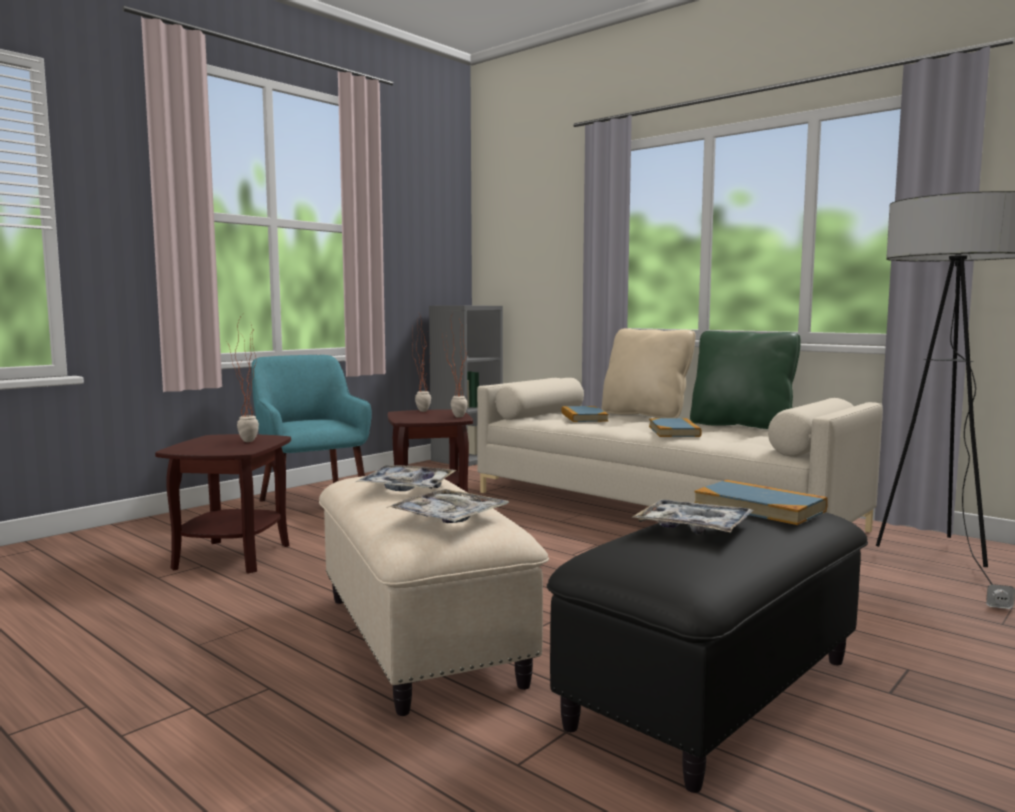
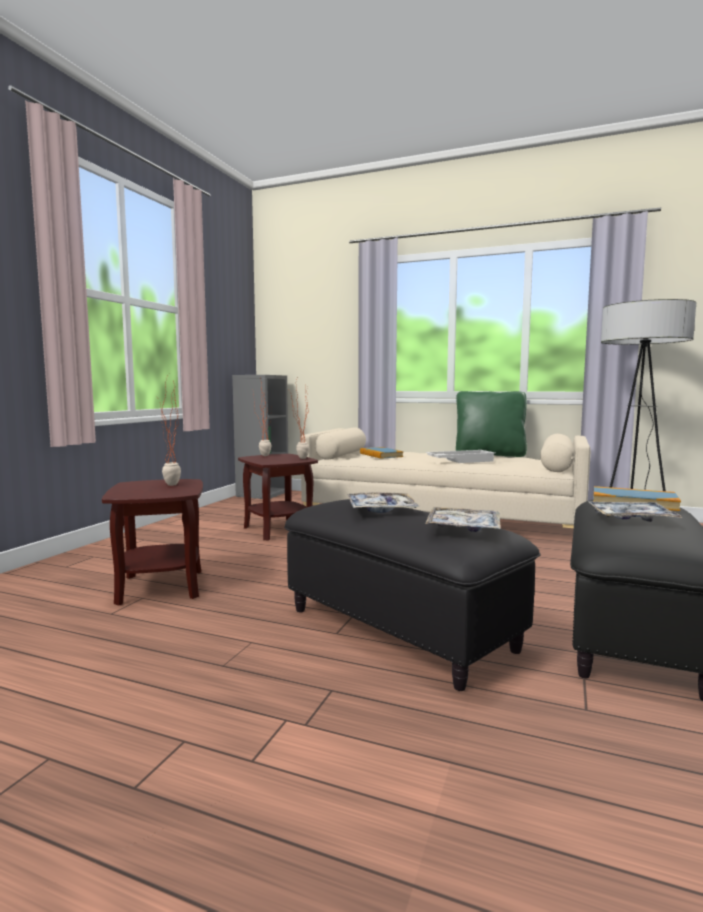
camera: 20 degrees left, 0 degrees up
turquoise armchair [252,355,372,502] -> none
beige ottoman [319,476,549,716] -> black ottoman [284,499,540,691]
beige pillow [602,328,696,418] -> none
book [649,418,702,437] -> white tray [426,450,496,463]

